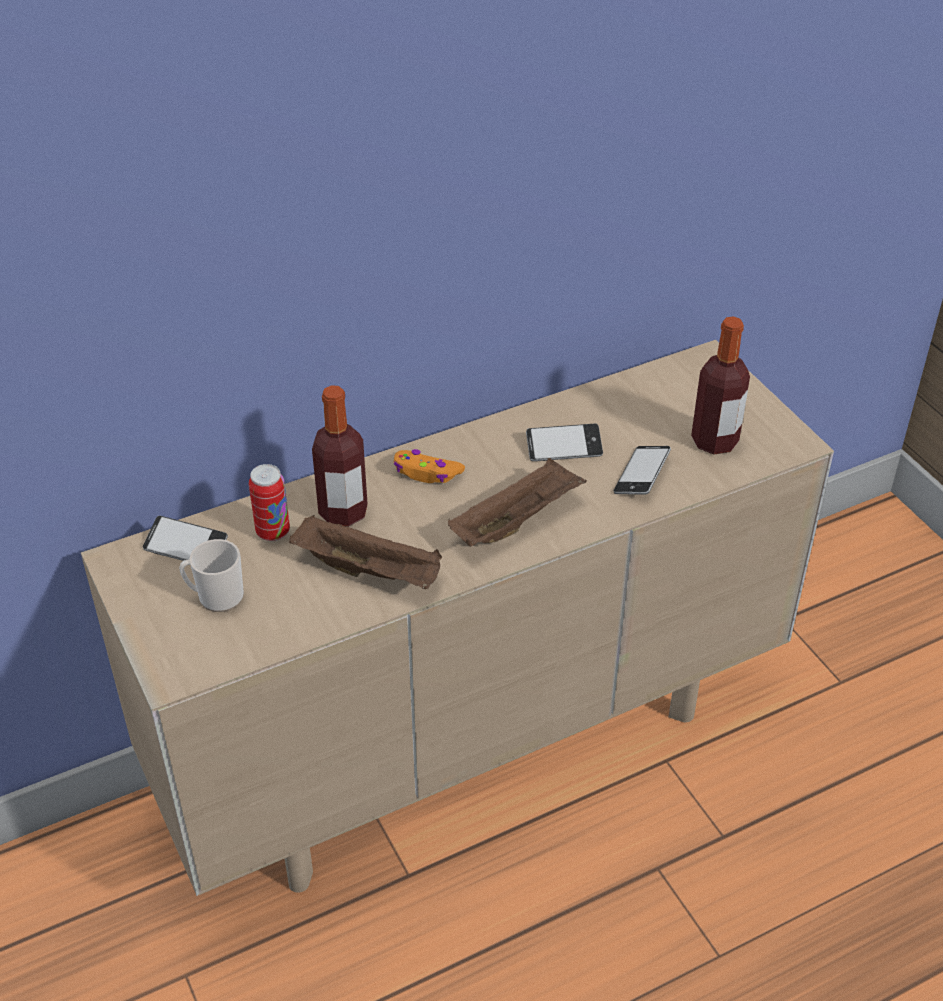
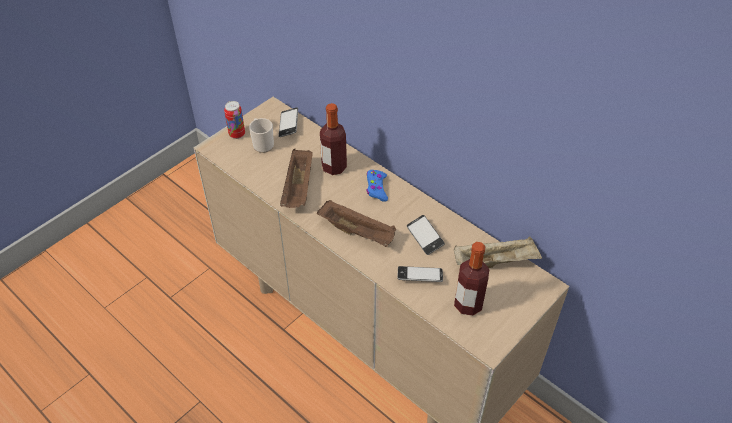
camera: 70 degrees right, 5 degrees up
can [249,464,290,541] -> can moved to [224,101,245,139]
orange game controller [394,449,465,483] -> blue game controller [366,170,388,202]
none -> beige tray [454,237,542,268]

